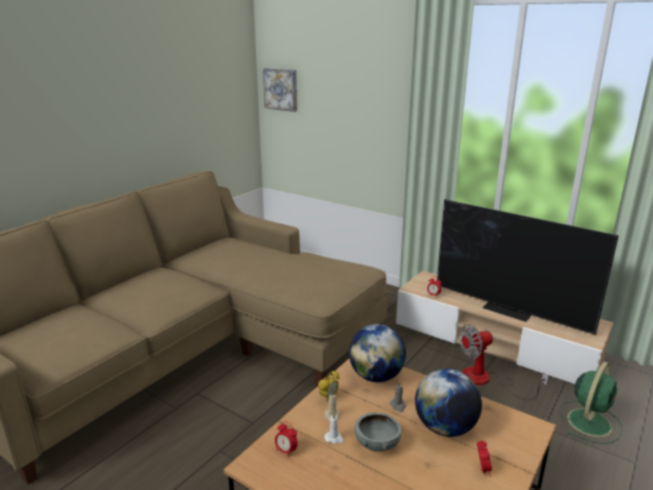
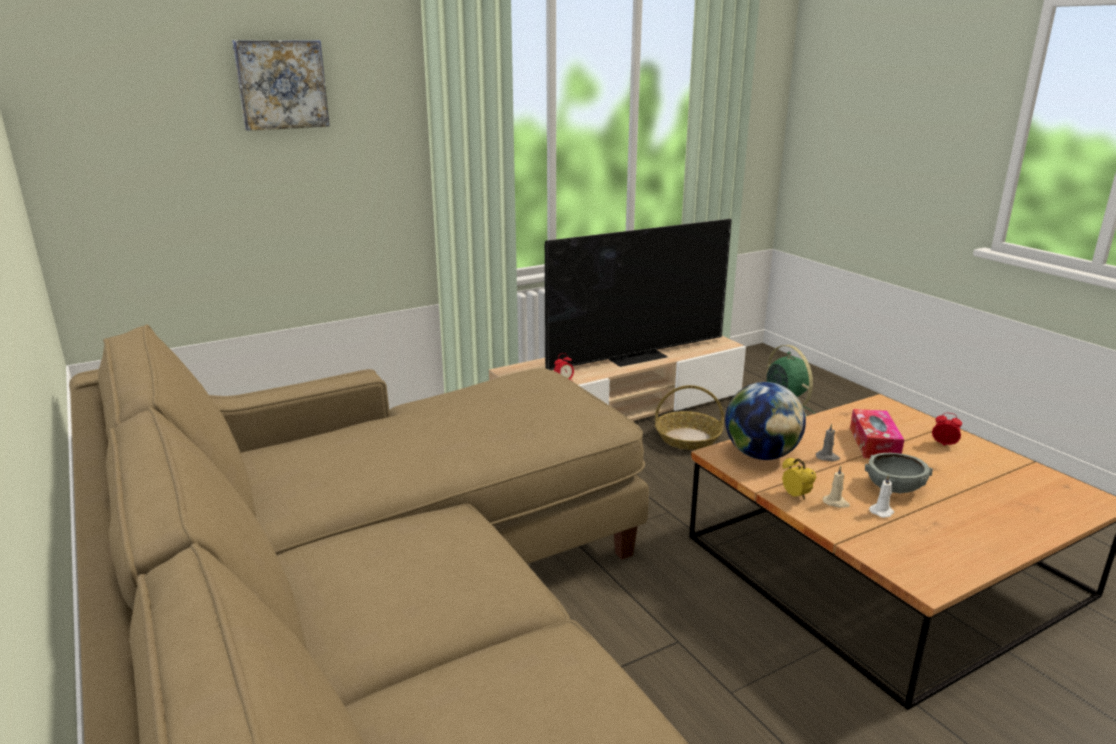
camera: 65 degrees left, 0 degrees up
picture [263,68,297,112] -> picture moved to [232,40,330,131]
alarm clock [275,421,298,458] -> none
globe [415,369,482,437] -> tissue box [850,409,904,458]
fan [459,324,549,400] -> basket [655,385,724,450]

